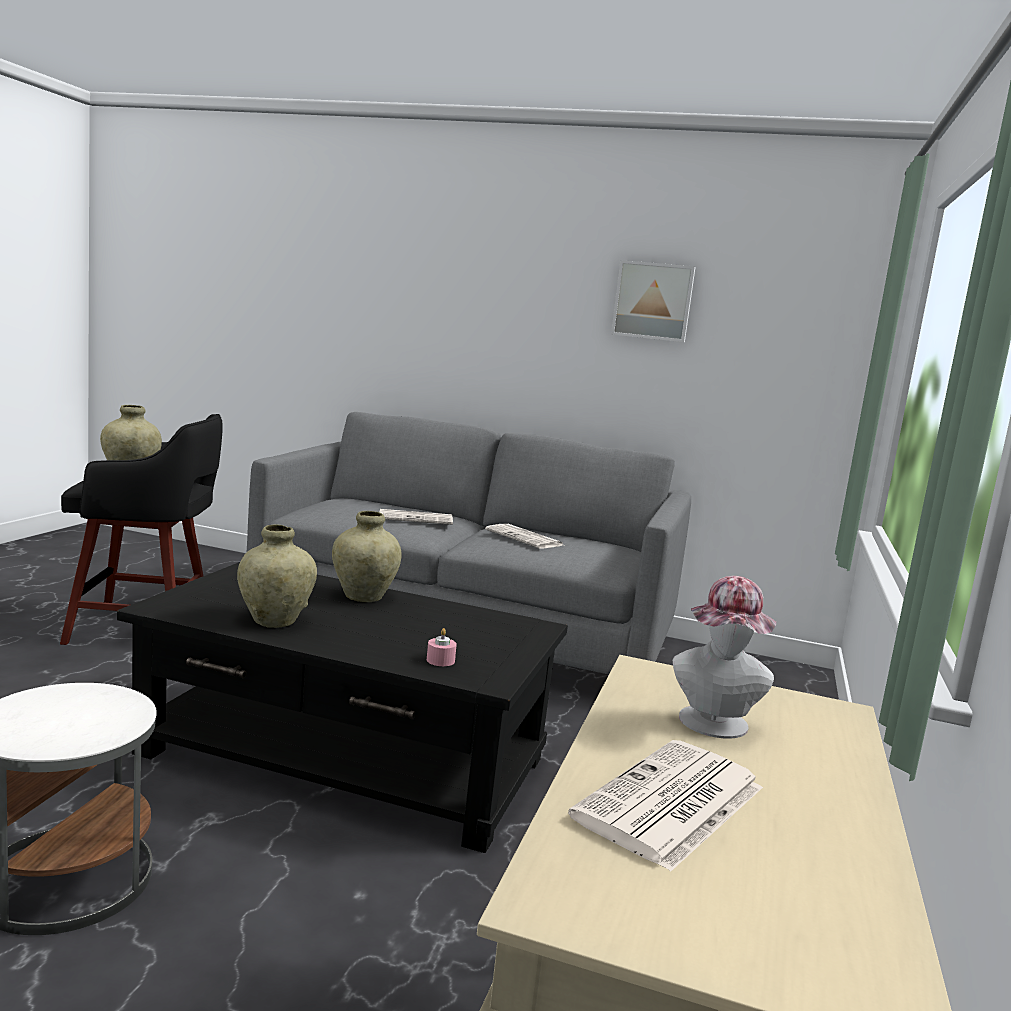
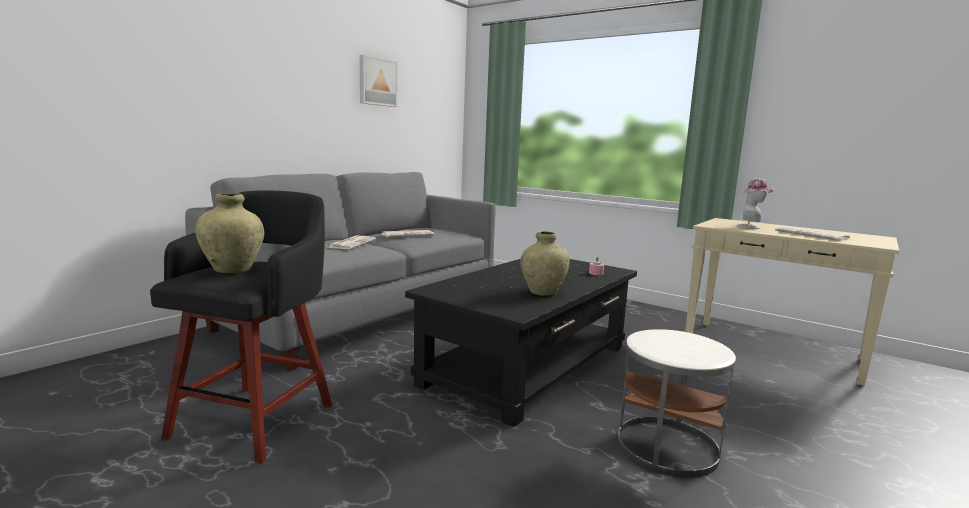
camera: 70 degrees left, 0 degrees up
beige vase [332,511,402,602] -> none

